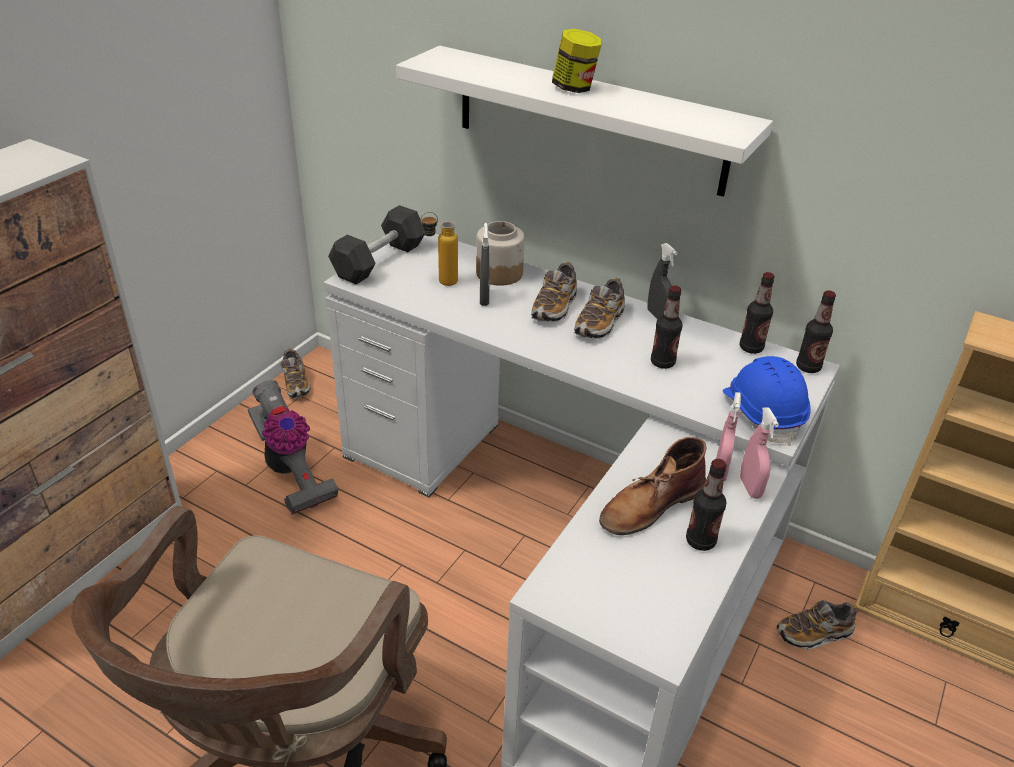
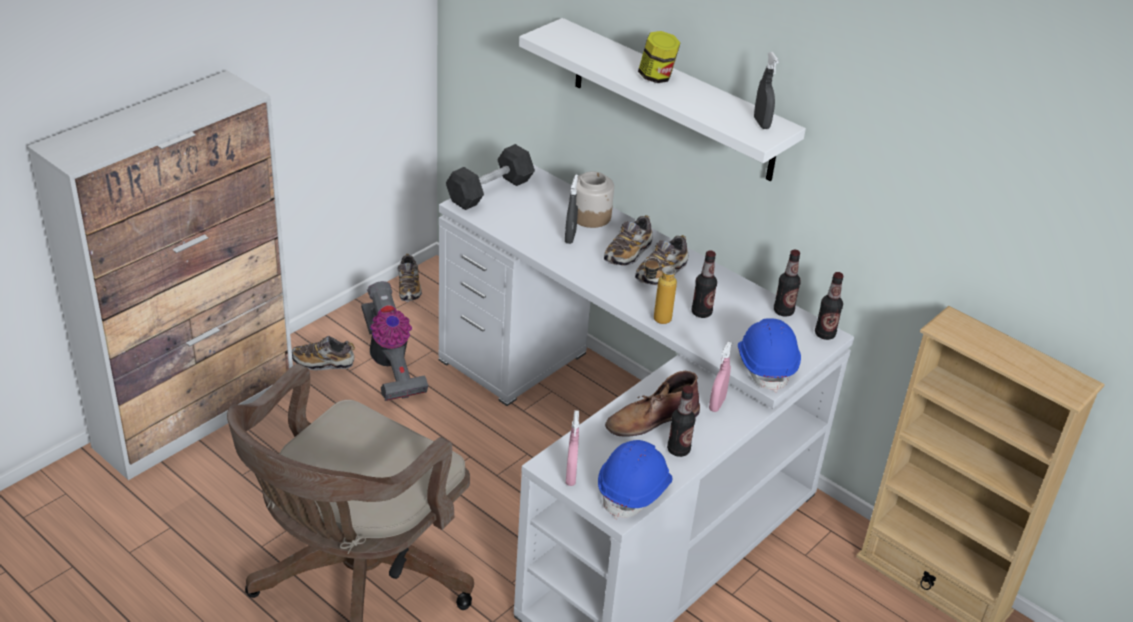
camera: 10 degrees right, 0 degrees up
bottle [421,212,458,286] -> bottle moved to [644,257,677,324]
grey spray bottle [648,243,678,319] -> grey spray bottle moved to [754,52,779,129]
pink spray bottle [740,407,779,499] -> pink spray bottle moved to [566,410,579,486]
shoe [777,600,859,649] -> shoe moved to [292,336,355,370]
none -> blue hard hat [598,440,672,520]

